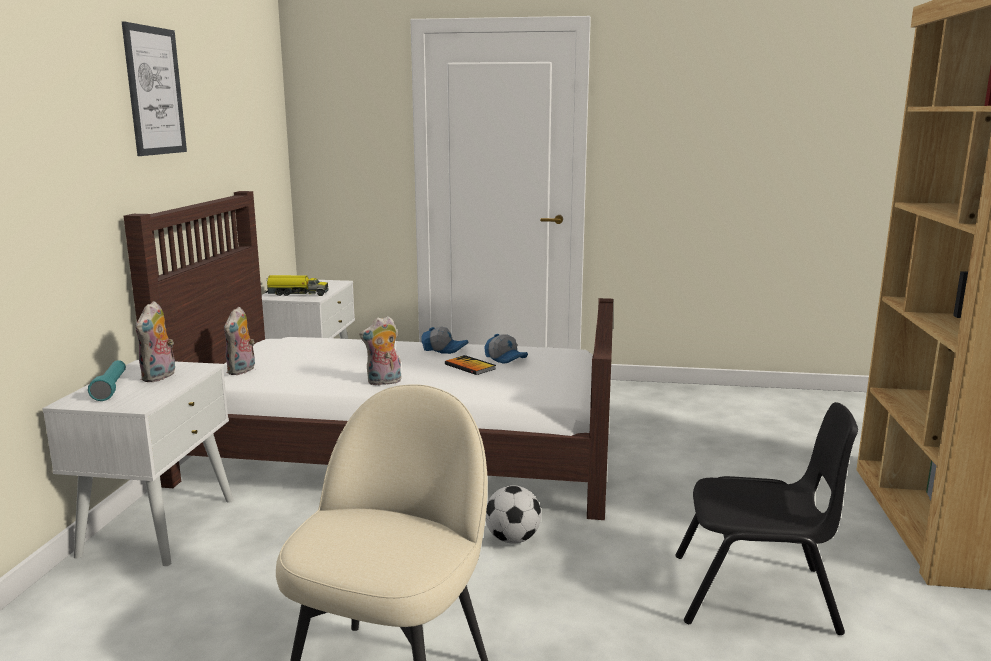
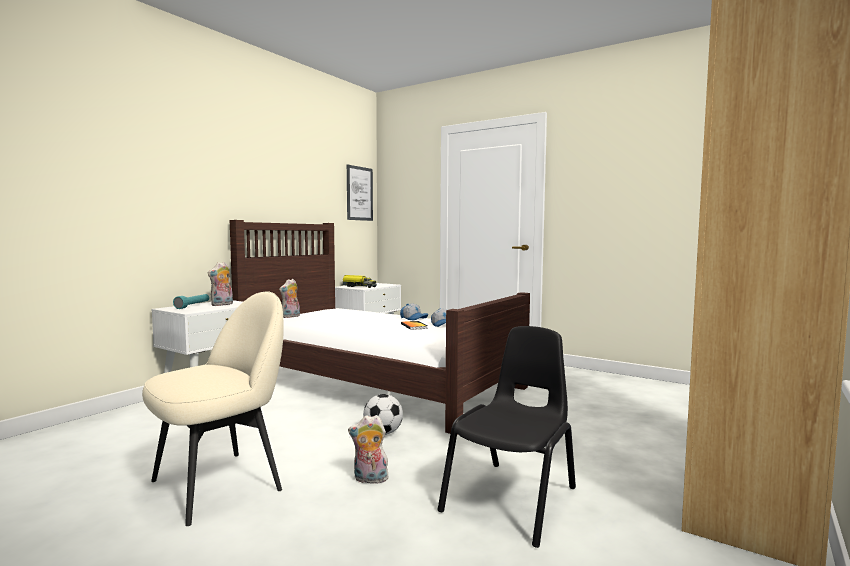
camera: 25 degrees right, 10 degrees down
picture [122,21,187,156] -> picture moved to [347,164,373,221]
plush toy [359,316,401,385] -> plush toy moved to [348,415,390,484]
black chair [676,402,858,635] -> black chair turned 90 degrees counterclockwise [438,326,576,548]

